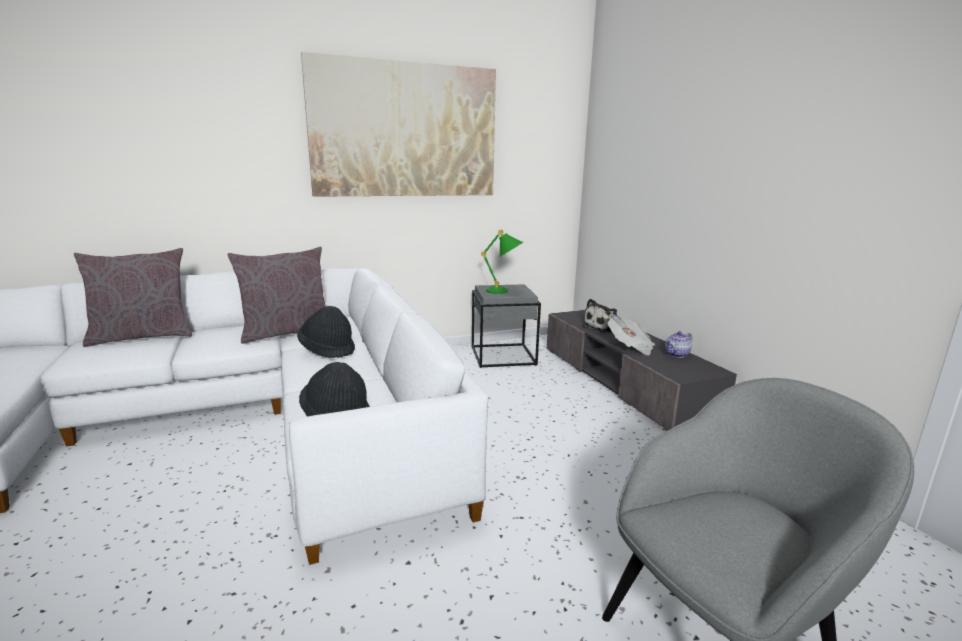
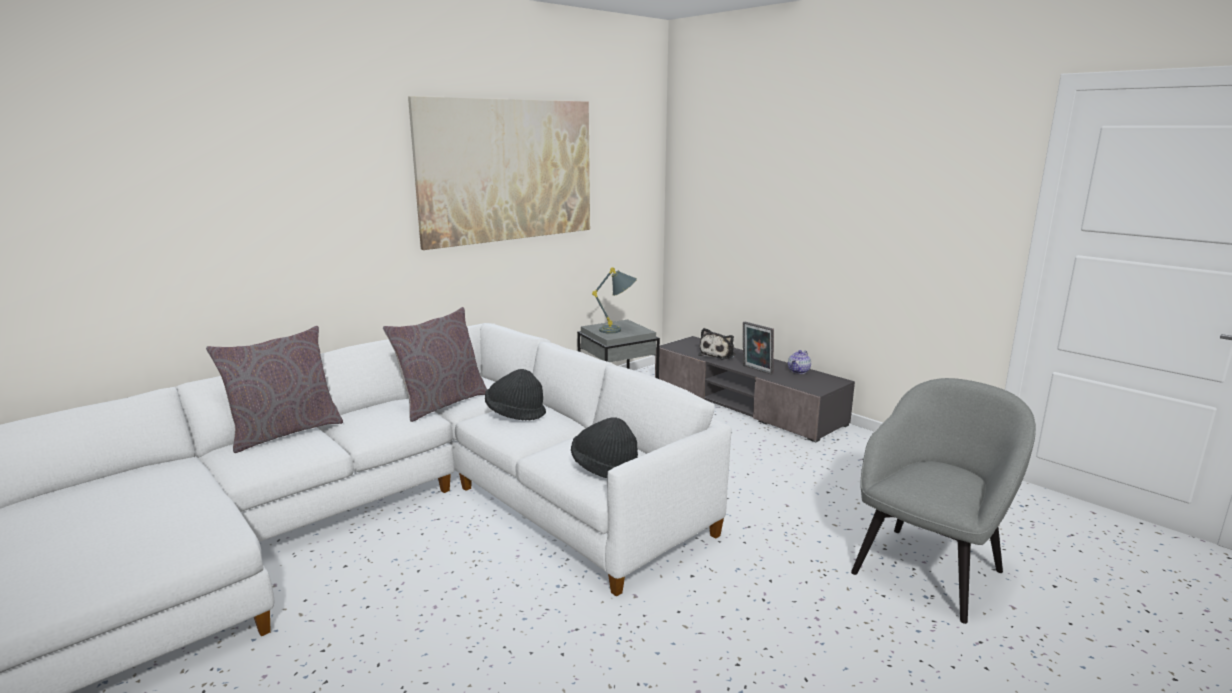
camera: 20 degrees left, 0 degrees up
green table lamp [481,230,523,294] -> grey table lamp [592,267,637,334]
newspaper [607,314,655,356] -> picture frame [743,321,774,375]

